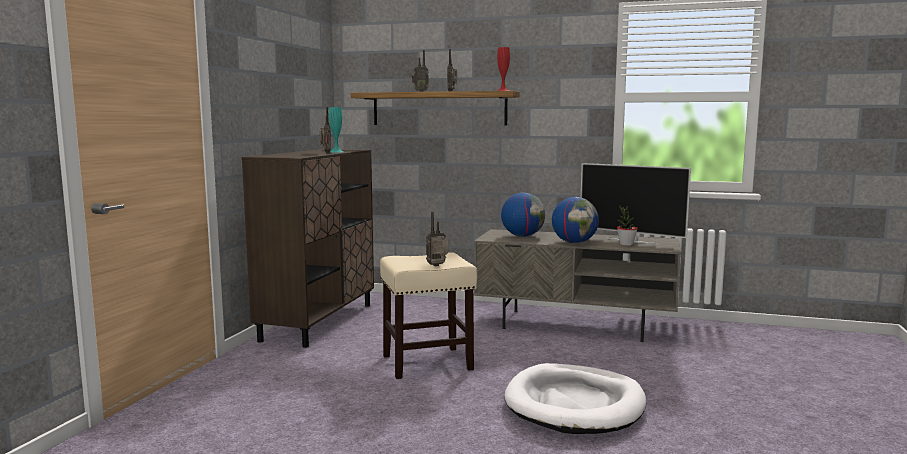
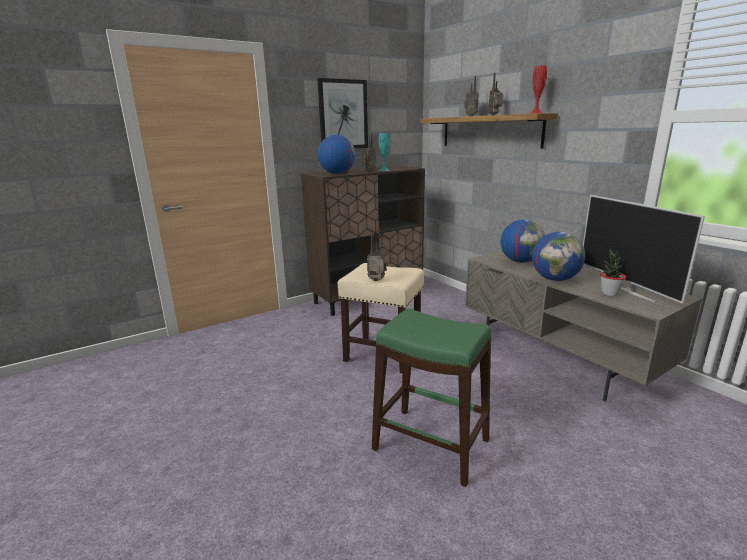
camera: 40 degrees right, 10 degrees up
white dog bed [504,363,646,434] -> green stool [372,309,491,487]
none -> picture [317,78,368,148]
none -> globe [318,135,356,174]

